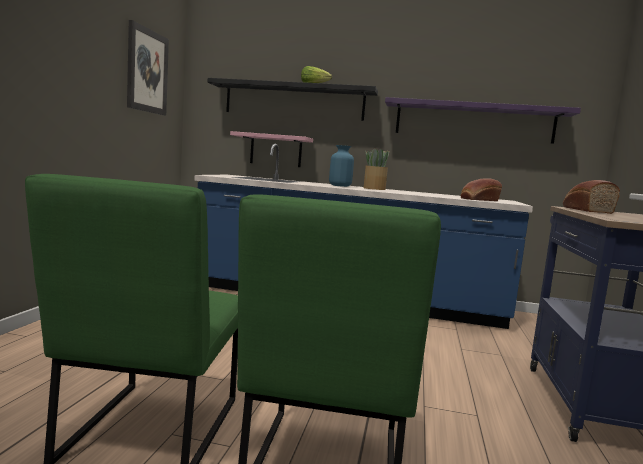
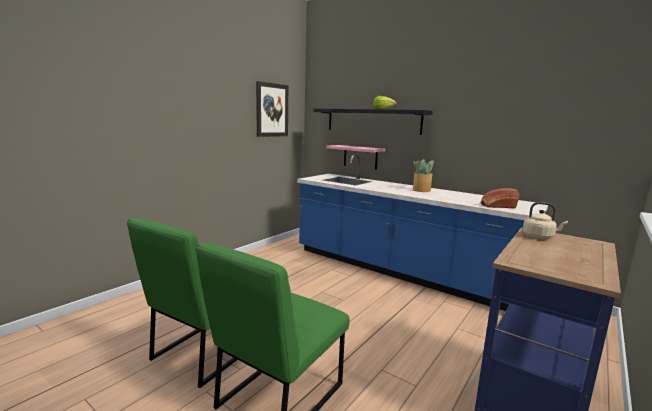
camera: 25 degrees right, 5 degrees up
blue vase [329,145,354,187] -> none
purple shelf [385,97,581,144] -> none
bread [563,180,620,214] -> beige kettle [523,202,568,239]

